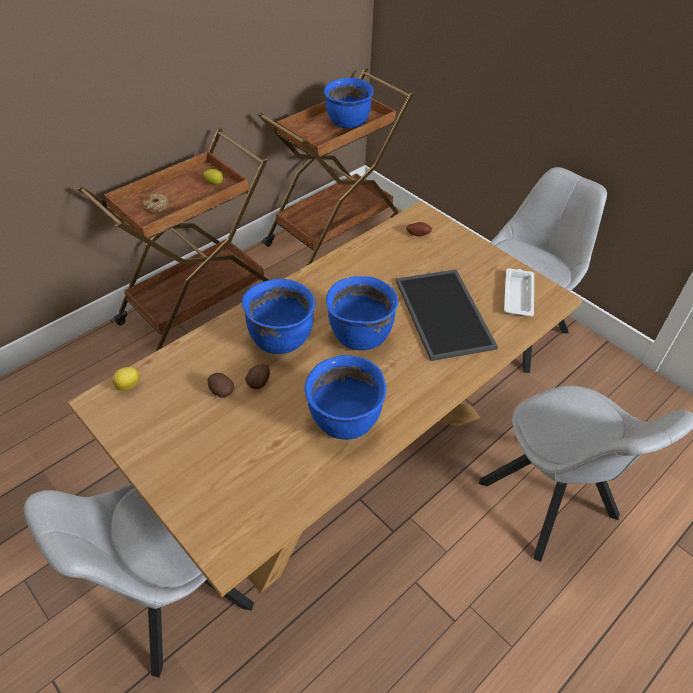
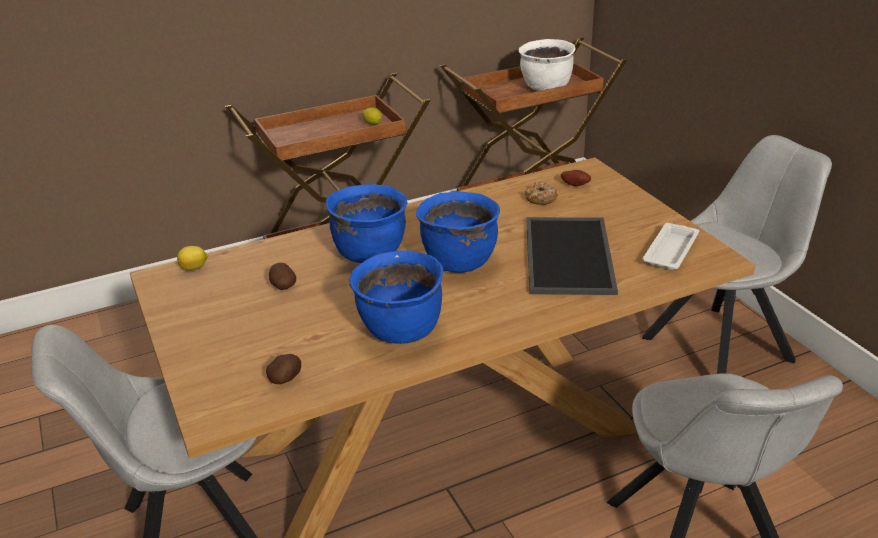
camera: 20 degrees right, 15 degrees down
donut [143,194,170,214] -> donut moved to [524,182,558,205]
potato [245,364,270,389] -> potato moved to [266,354,301,384]
blue cooking pot [324,78,373,128] -> white cooking pot [519,39,576,91]

